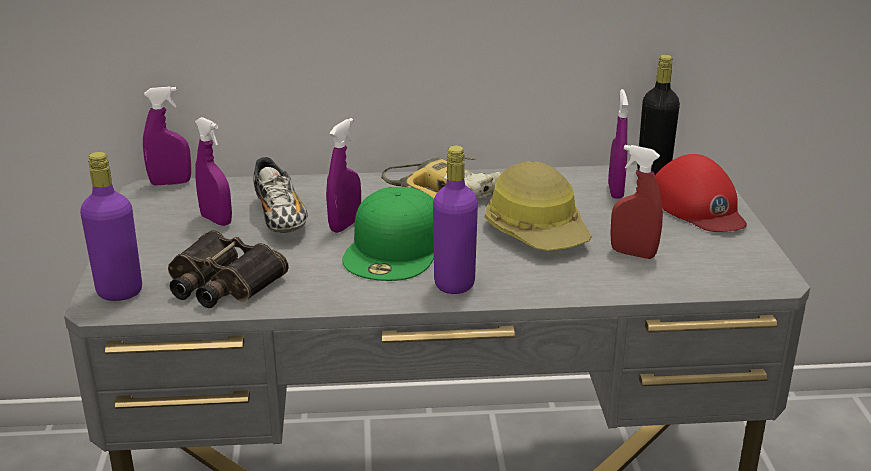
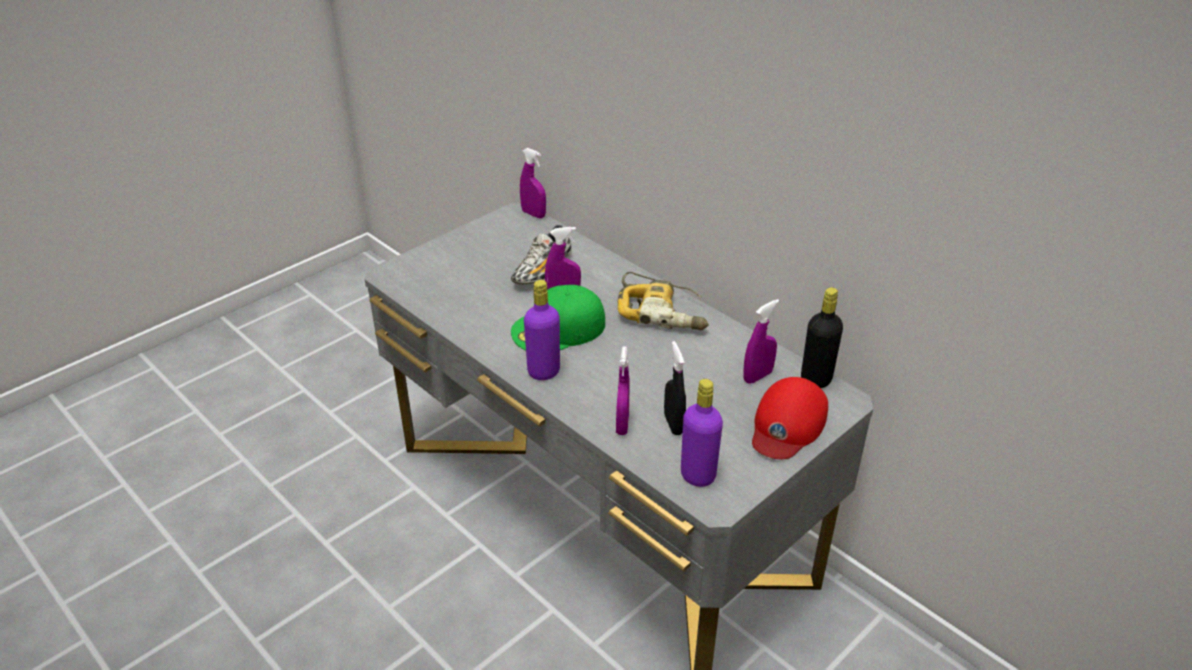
camera: 50 degrees right, 10 degrees up
purple bottle [80,152,142,301] -> purple bottle moved to [681,379,723,487]
binoculars [168,230,289,308] -> none
purple spray bottle [195,117,232,226] -> purple spray bottle moved to [616,346,629,435]
hard hat [485,161,591,251] -> none
red spray bottle [610,145,663,259] -> black spray bottle [664,341,686,435]

